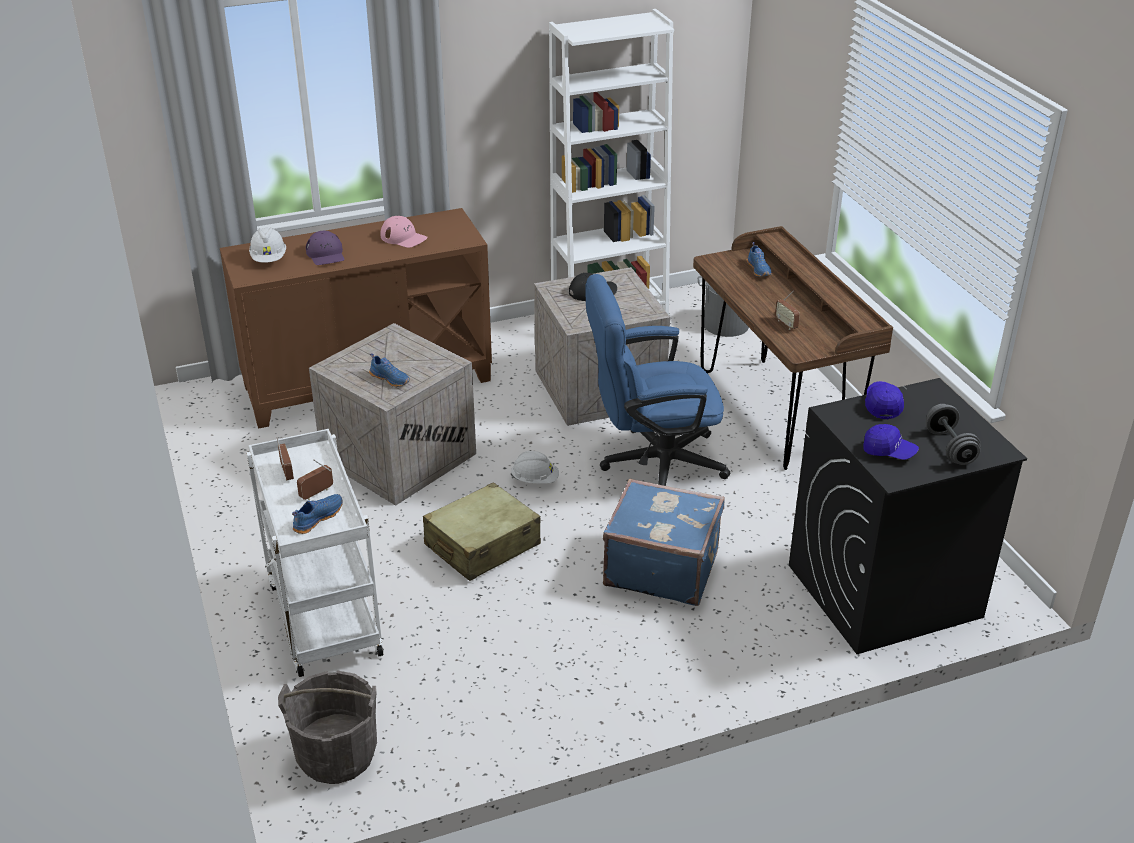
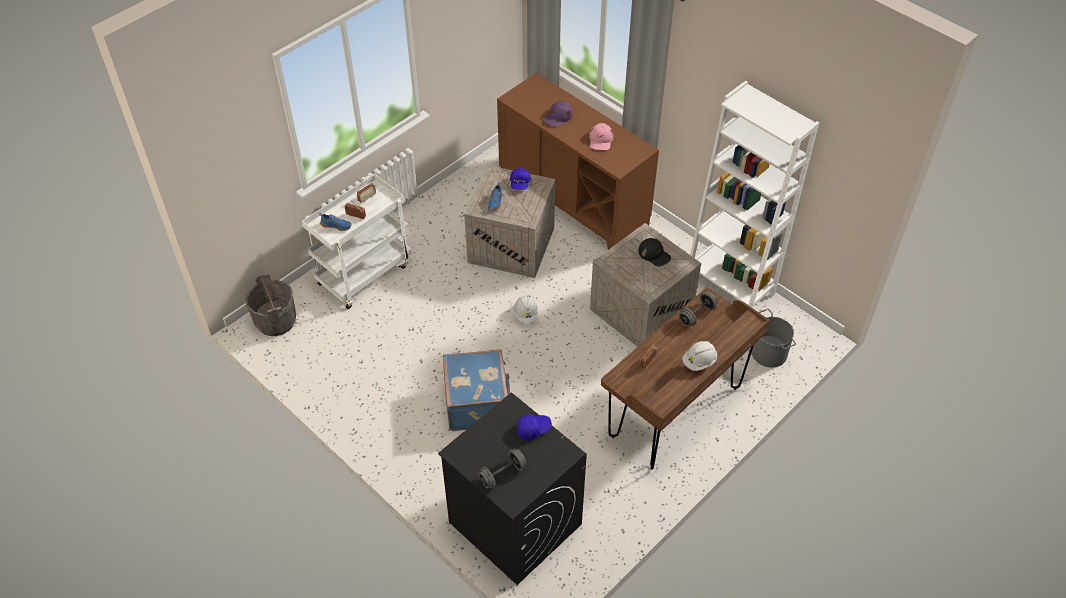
camera: 65 degrees right, 15 degrees up
white hard hat [249,227,286,263] -> white hard hat moved to [682,341,717,371]
beige suitcase [423,482,541,581] -> none
blue office chair [585,274,730,486] -> none
blue shoe [747,242,772,277] -> none
blue cap [863,424,919,460] -> blue cap moved to [510,168,531,190]
none -> grey dumbbell [679,292,718,326]

